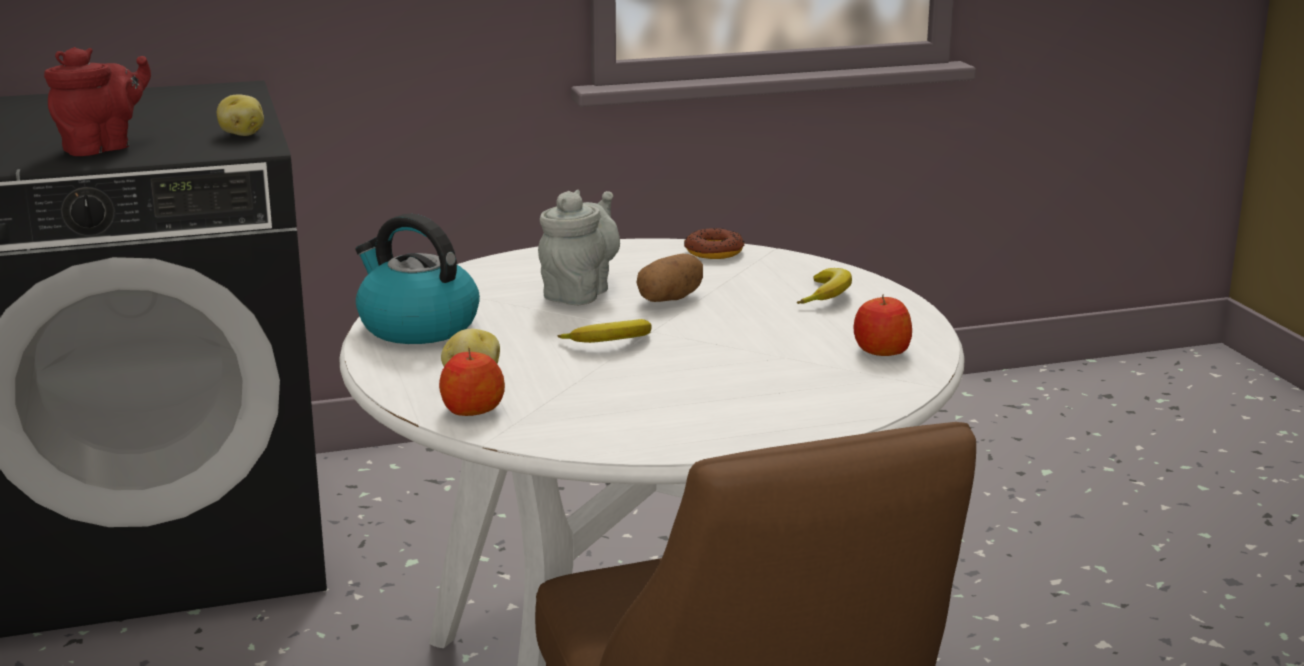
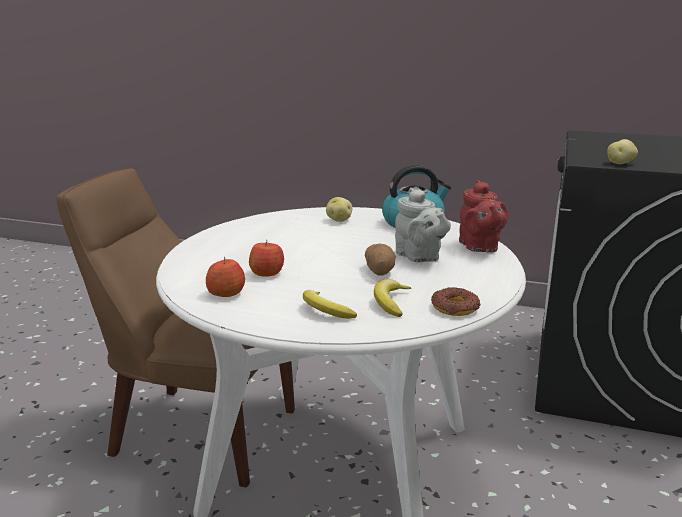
camera: 125 degrees right, 0 degrees up
red teapot [44,47,151,156] -> red teapot moved to [459,180,508,253]
apple [439,348,505,416] -> apple moved to [249,240,284,277]
banana [558,319,652,343] -> banana moved to [374,279,411,317]

